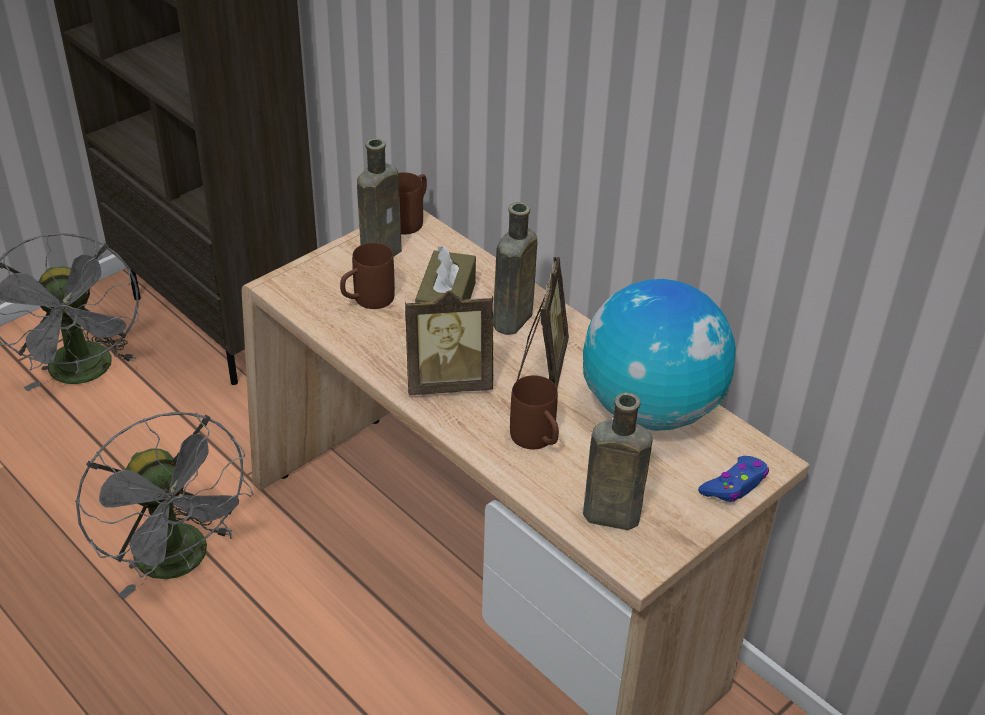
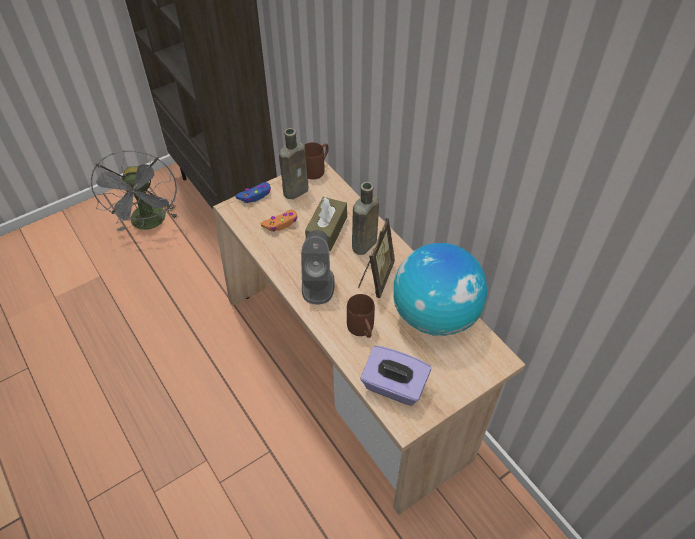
camera: 10 degrees right, 10 degrees up
grey fan [76,412,253,599] -> none
brown mug [340,243,395,309] -> orange game controller [261,210,298,232]
picture frame [405,291,493,395] -> grey speaker [301,230,335,305]
brown bottle [583,393,653,530] -> purple tissue box [360,346,431,406]
blue game controller [698,456,769,502] -> blue game controller moved to [235,182,271,203]

